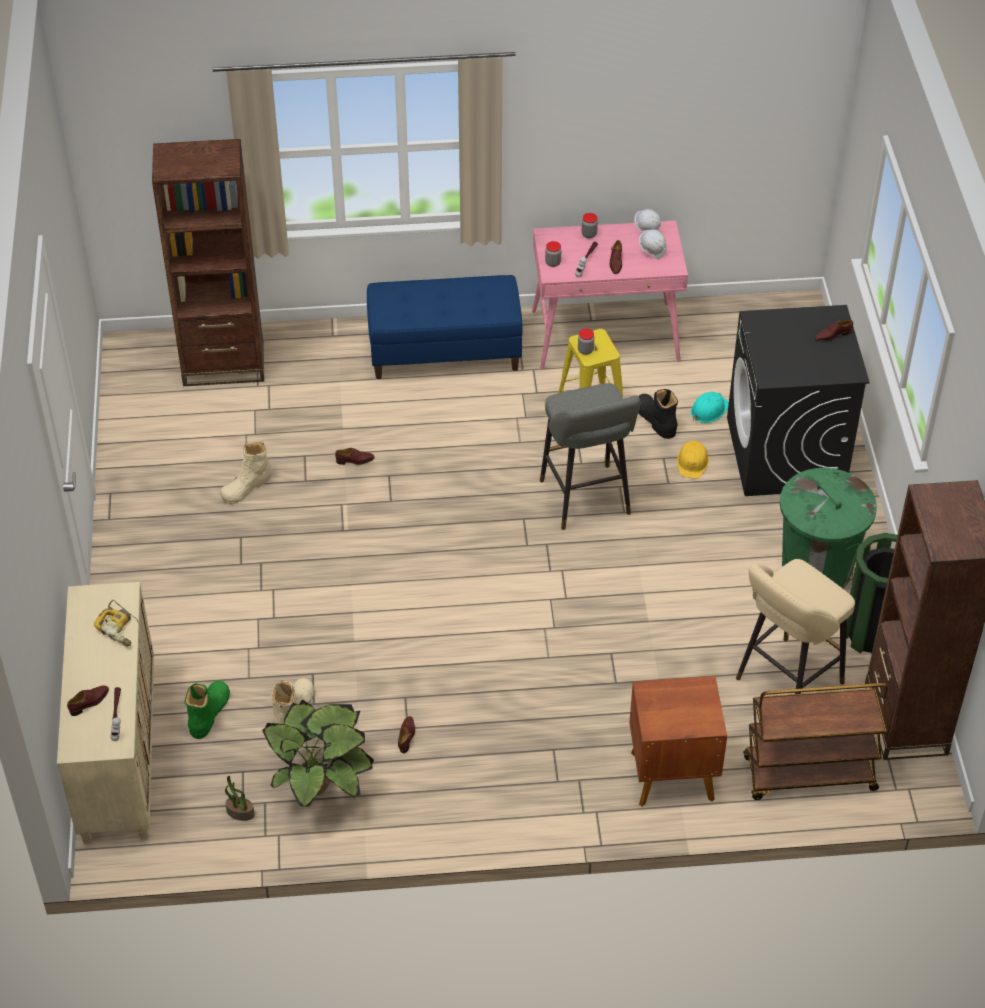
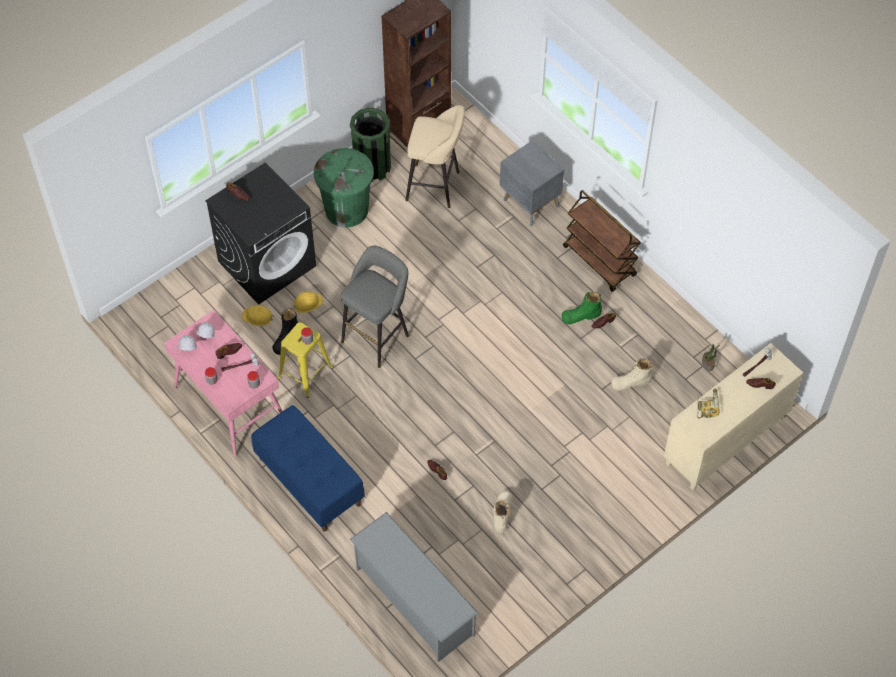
camera: 125 degrees left, 10 degrees up
brown bookcase [152,139,264,386] -> grey shoe rack [350,512,478,662]
green boot [185,681,230,739] -> green boot moved to [562,292,602,324]
beige boot [220,441,271,504] -> beige boot turned 90 degrees counterclockwise [493,491,513,533]
potted plant [262,699,374,807] -> none
brown nightstand [629,676,727,807] -> grey nightstand [500,140,564,226]
turquoise hard hat [691,392,729,423] -> yellow hard hat [242,305,274,326]
brown cart [743,683,888,800] -> brown cart moved to [563,190,641,292]

